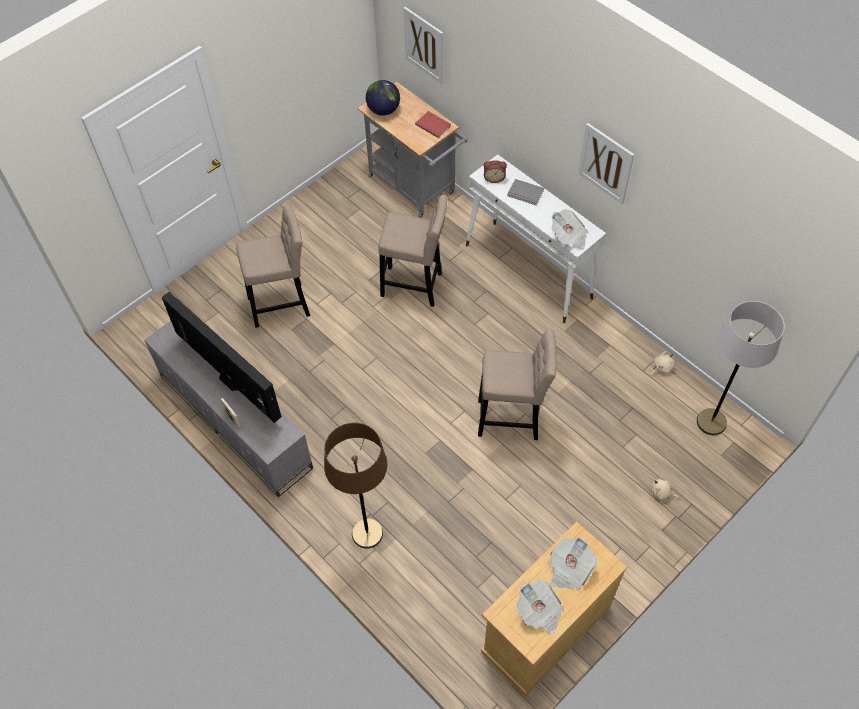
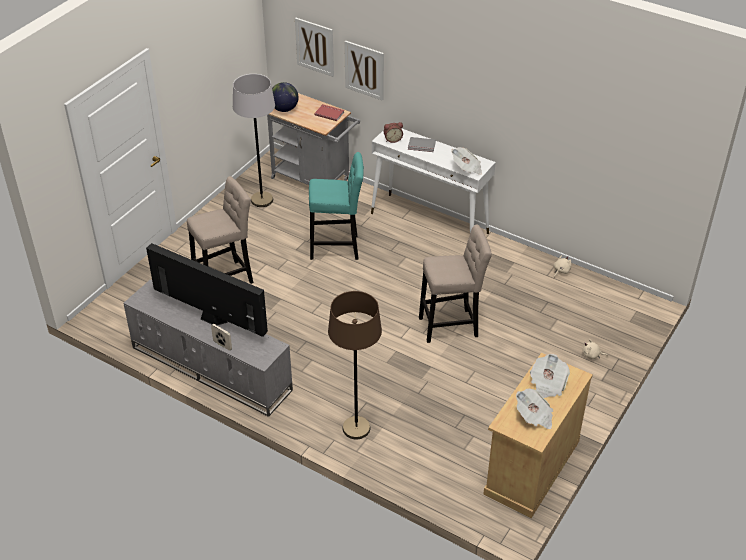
camera: 15 degrees left, 15 degrees down
beige stool [378,195,447,307] -> turquoise stool [309,152,364,260]
picture [578,123,634,204] -> picture moved to [344,40,384,101]
grey floor lamp [697,301,785,435] -> grey floor lamp moved to [233,74,275,207]

